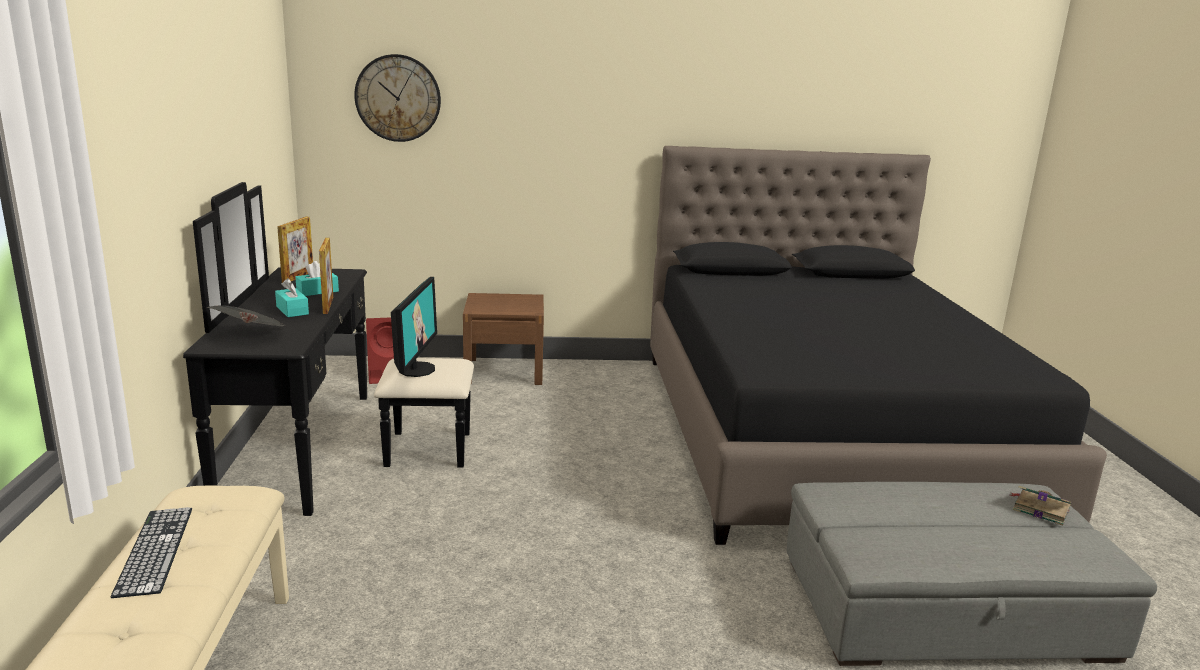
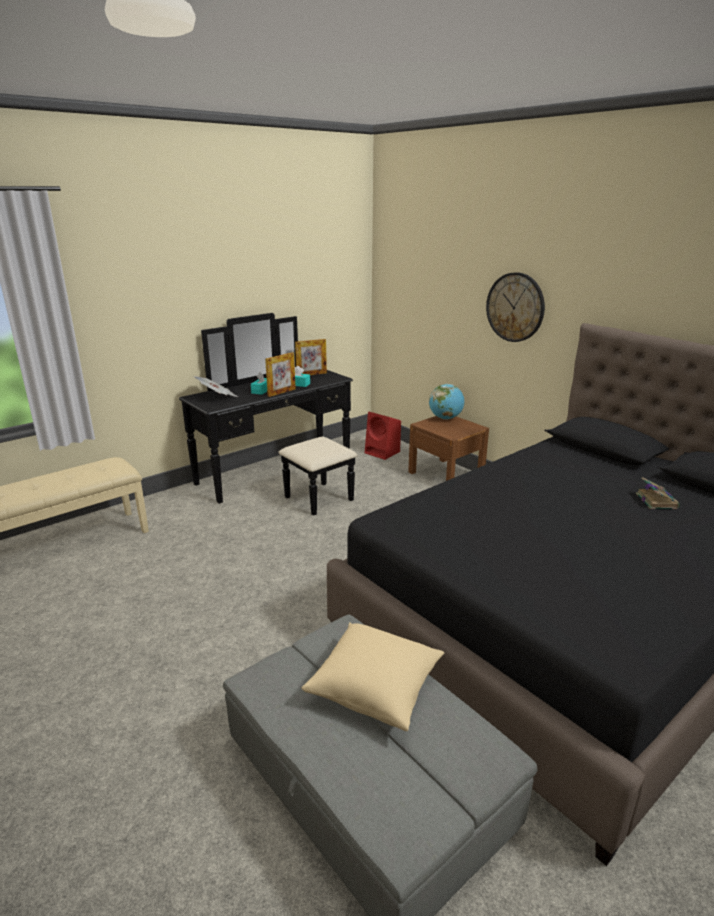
camera: 55 degrees right, 5 degrees up
keyboard [111,507,192,598] -> none
wall clock [354,54,441,142] -> wall clock moved to [486,272,545,342]
monitor [391,277,437,377] -> none
book [1010,486,1072,526] -> book moved to [636,477,680,509]
none -> beige pillow [302,622,444,731]
none -> globe [429,384,464,420]

